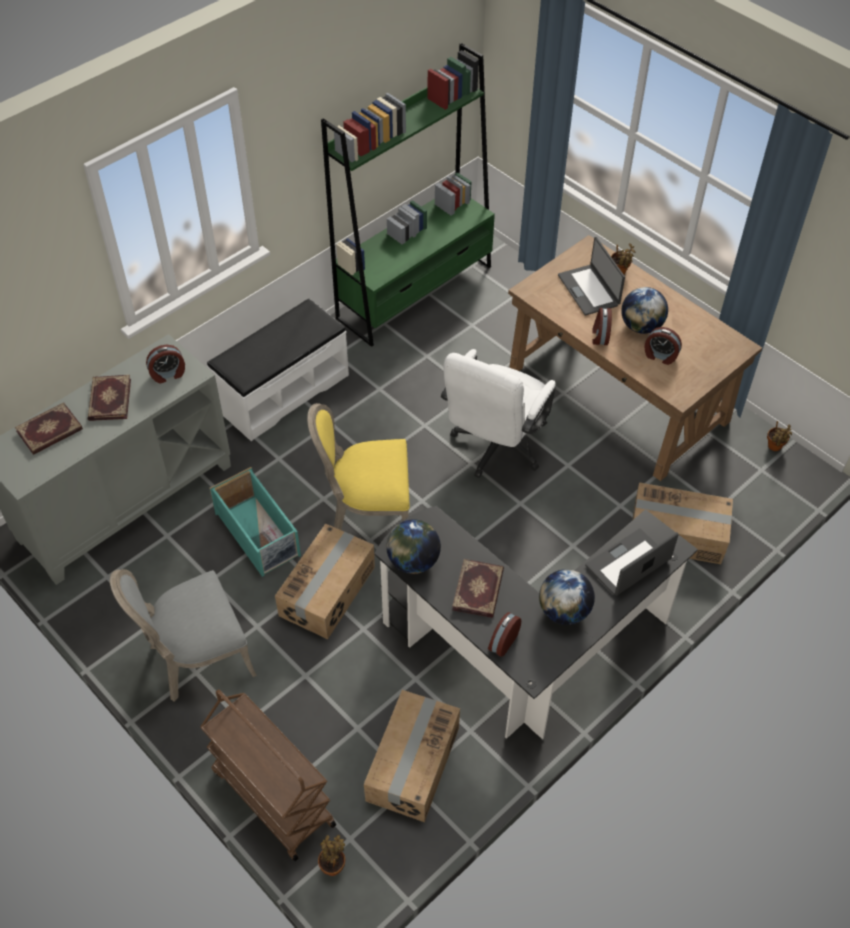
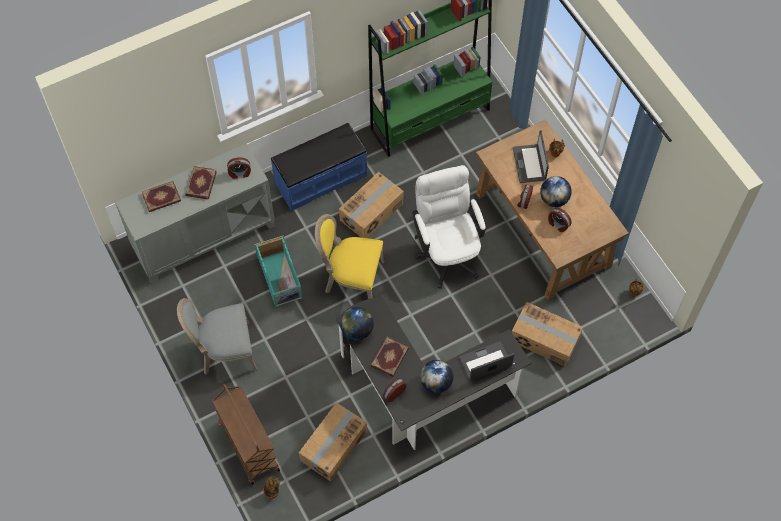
camera: 15 degrees right, 10 degrees up
white bench [207,299,349,441] -> blue bench [271,123,367,211]
cardboard box [275,524,375,639] -> cardboard box moved to [339,172,404,238]
white office chair [441,349,556,478] -> white office chair turned 120 degrees clockwise [412,165,486,289]

